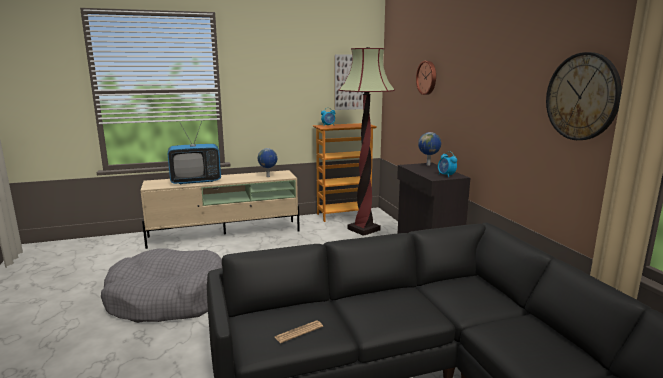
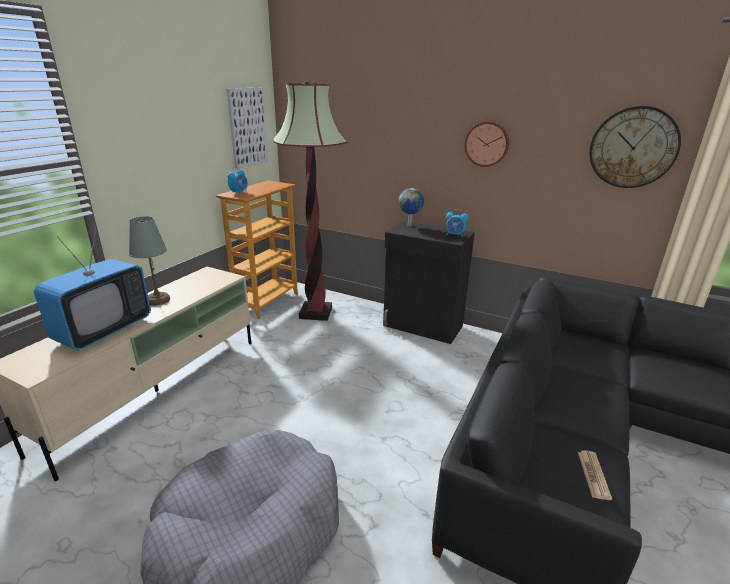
camera: 45 degrees left, 10 degrees up
globe [258,148,277,177] -> none
wall clock [416,61,436,95] -> wall clock moved to [465,121,509,167]
none -> grey table lamp [129,216,170,306]

